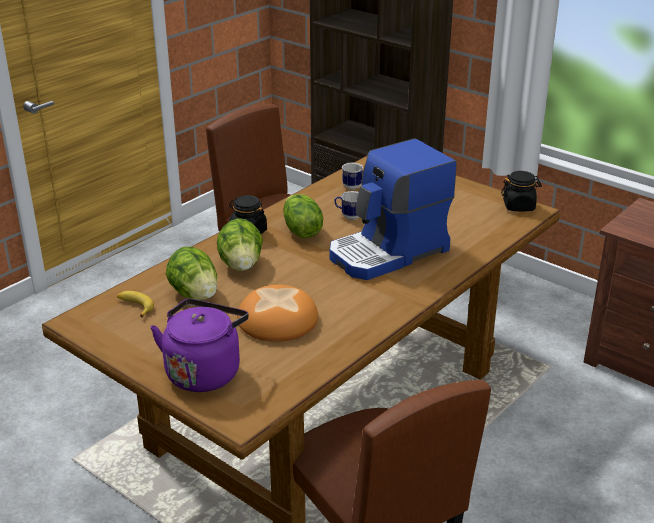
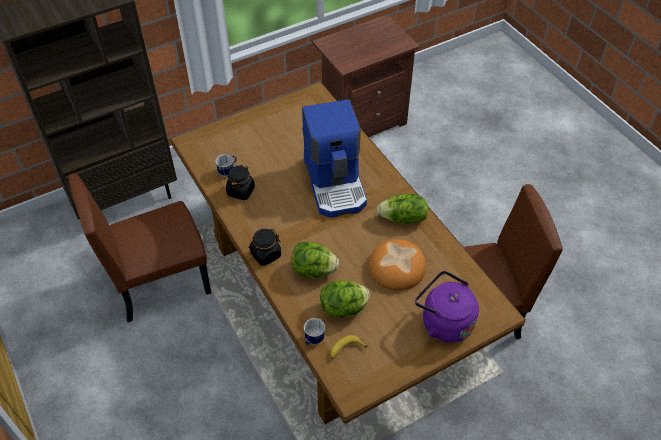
camera: 70 degrees left, 20 degrees up
lettuce [283,194,323,238] -> lettuce moved to [377,194,428,224]
mug [334,191,359,220] -> mug moved to [304,318,325,345]
black jar [501,171,542,211] -> black jar moved to [226,165,255,200]

